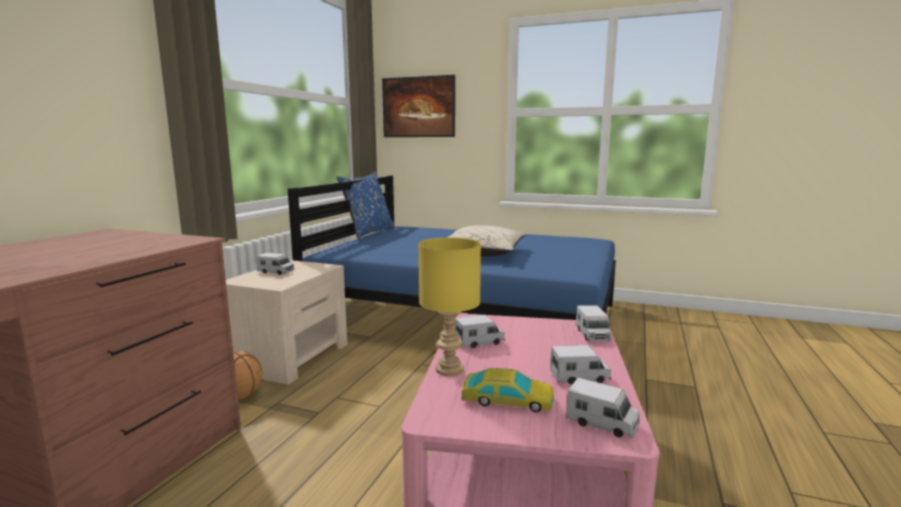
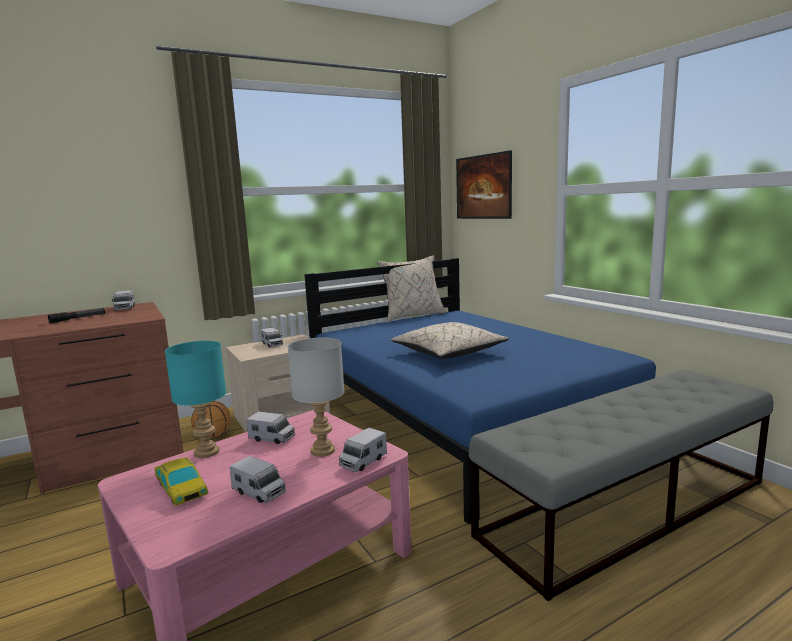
camera: 40 degrees right, 0 degrees up
blue pillow [336,172,395,239] -> beige pillow [377,255,446,321]
yellow table lamp [418,238,481,376] -> turquoise table lamp [165,341,226,458]
toy truck [566,378,640,438] -> toy truck moved to [112,290,135,311]
none -> flashlight [48,308,105,323]
none -> grey table lamp [288,338,344,457]
none -> grey bench [469,370,774,601]

